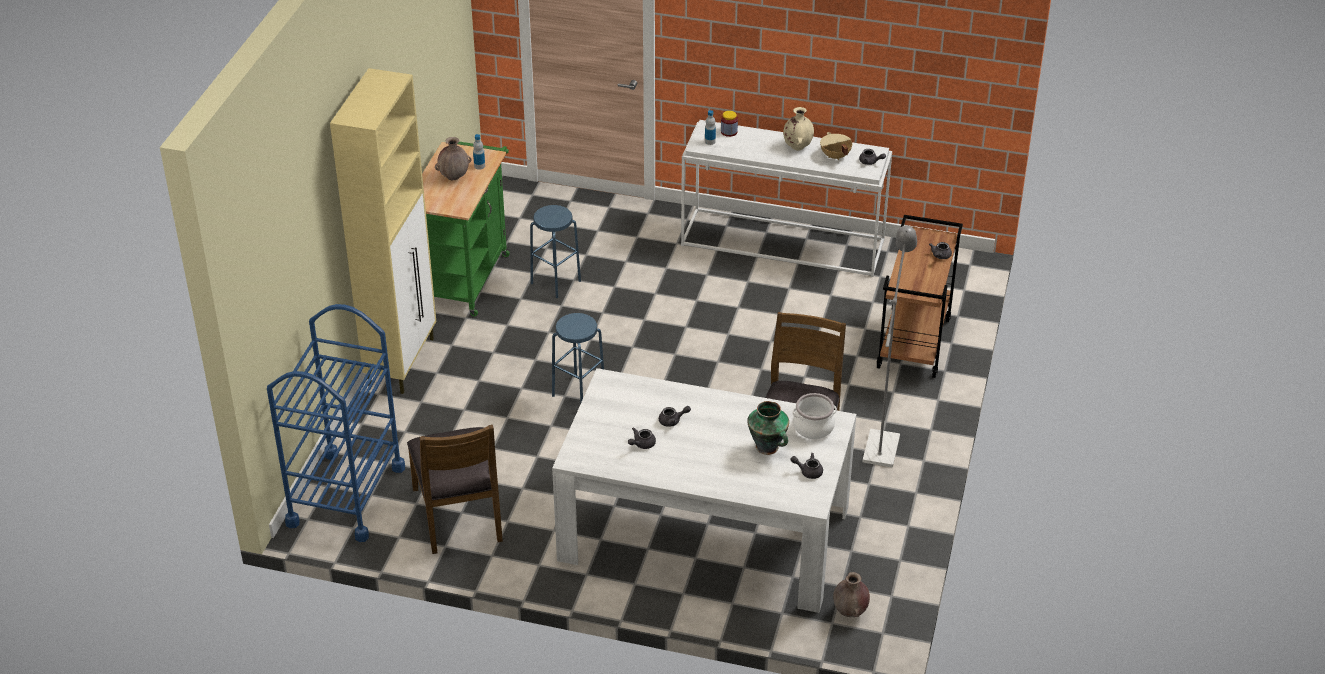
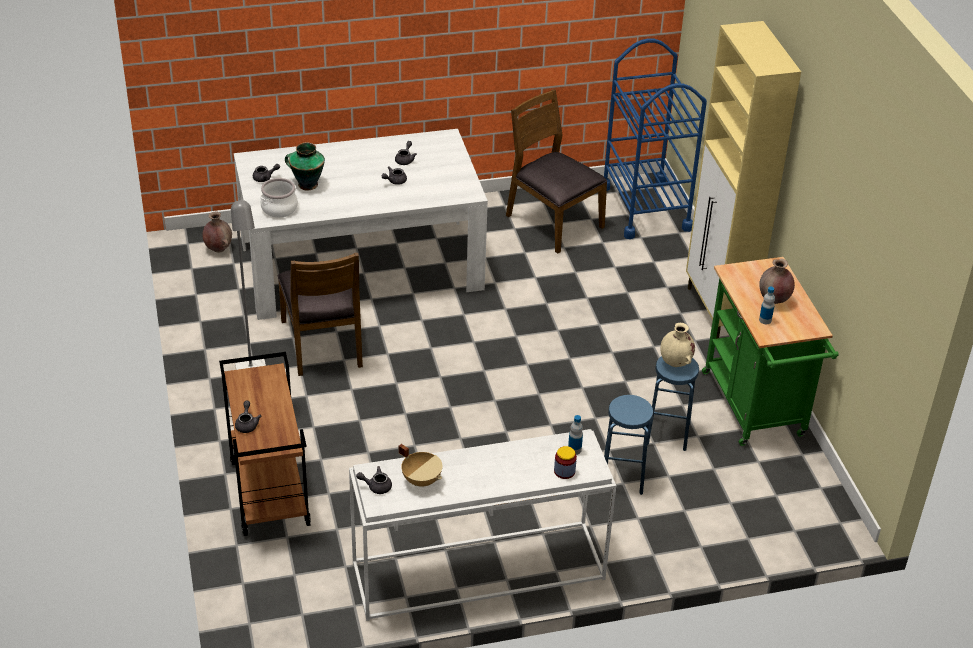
camera: 150 degrees right, 0 degrees up
blue stool [552,313,604,404] -> blue stool moved to [604,395,653,495]
beige vase [783,107,814,151] -> beige vase moved to [660,323,695,367]

